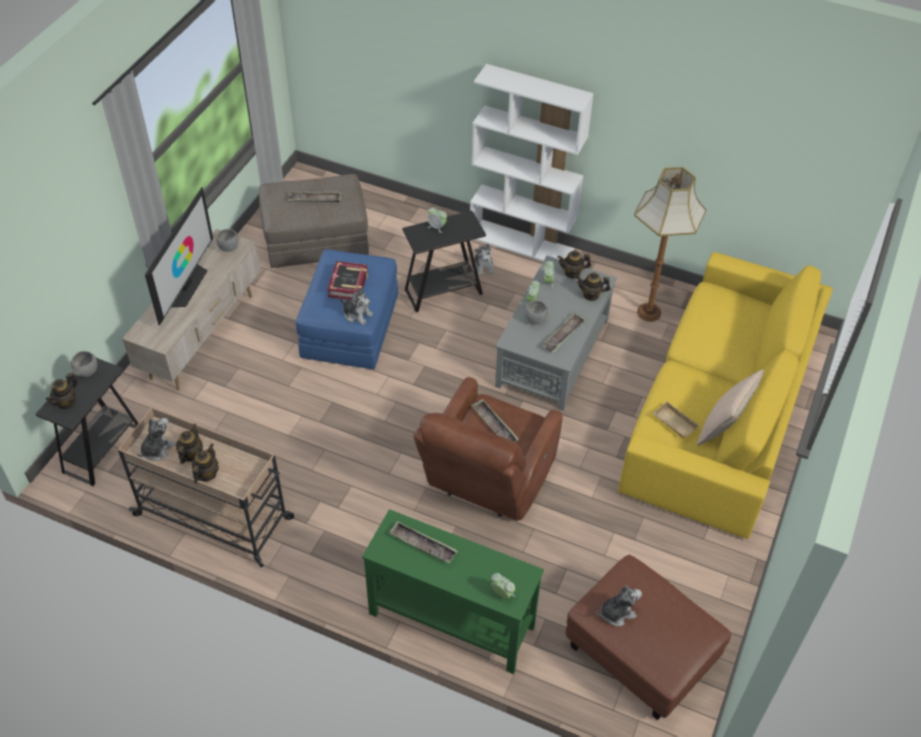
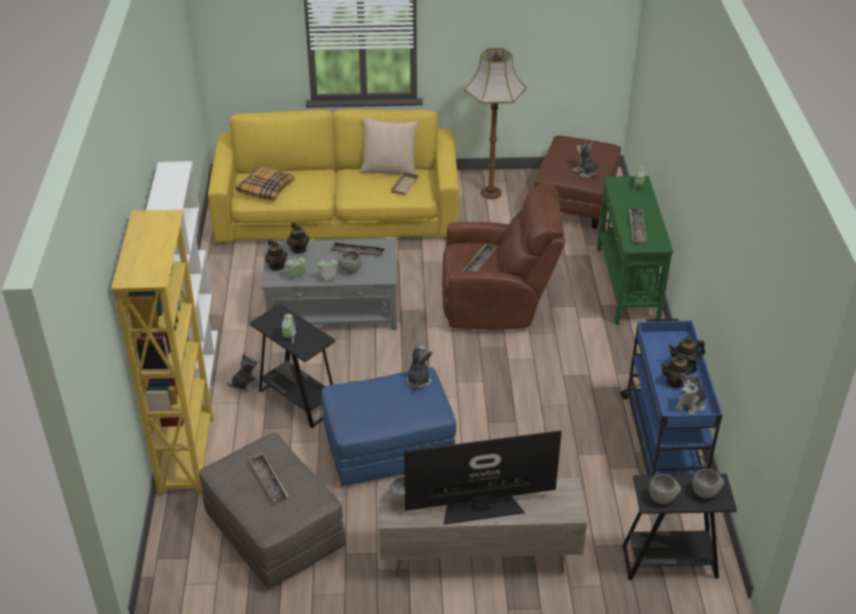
camera: 115 degrees left, 10 degrees down
teapot [46,373,78,410] -> grey bowl [692,469,724,498]
beige cart [118,407,294,568] -> blue cart [621,318,722,475]
plush toy [137,418,175,461] -> plush toy turned 60 degrees counterclockwise [675,373,706,415]
book [327,261,368,300] -> none
floor lamp [634,167,706,322] -> floor lamp moved to [464,48,526,199]
none -> yellow bookcase [111,210,213,496]
none -> pillow [235,166,294,200]

